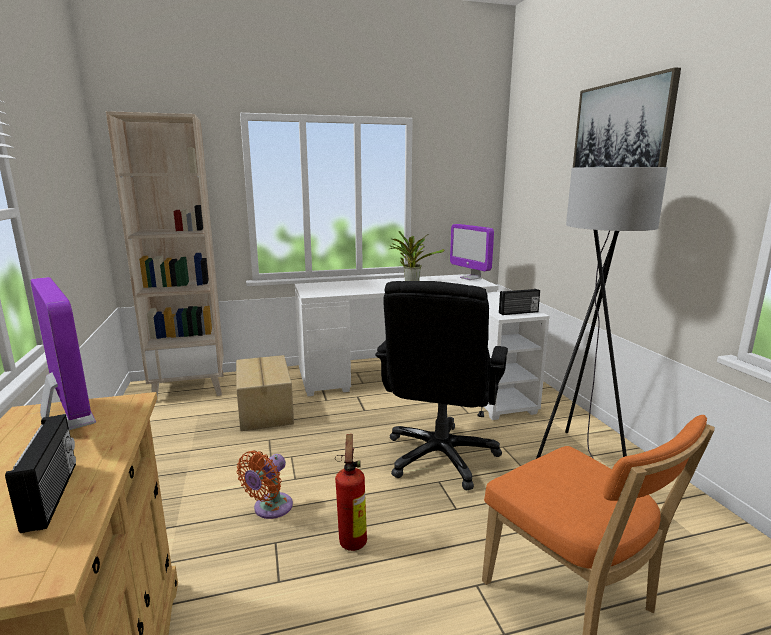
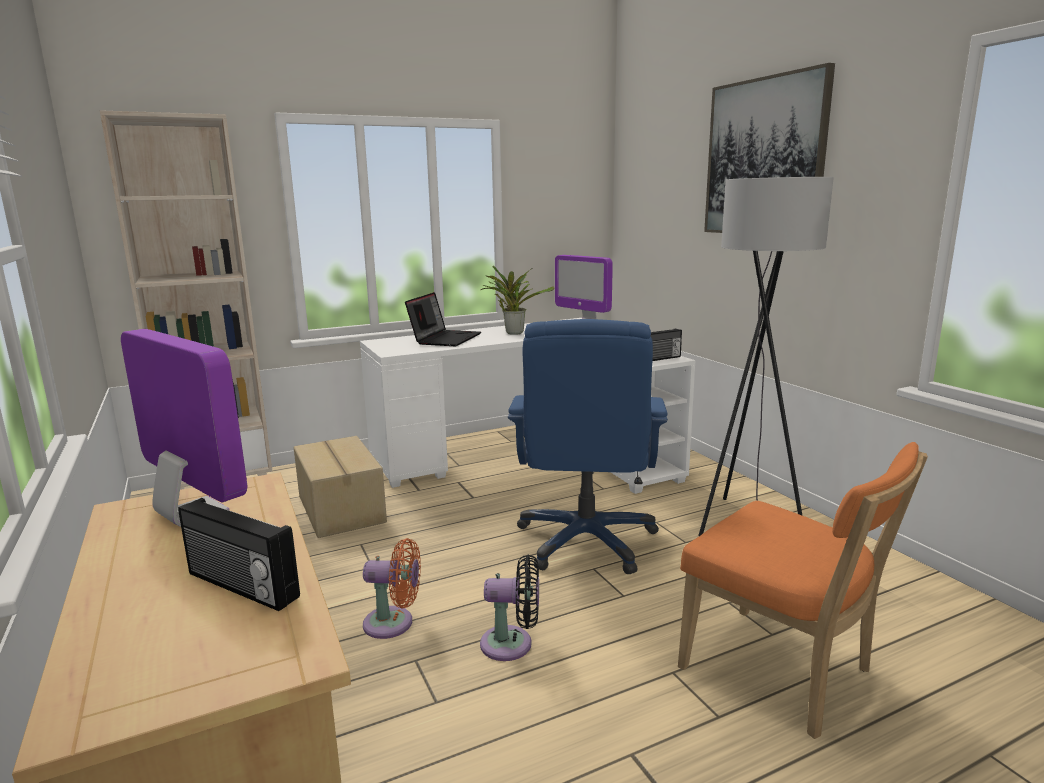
camera: 10 degrees left, 0 degrees up
radio [5,414,76,533] -> radio turned 150 degrees clockwise [178,498,300,611]
orange fan [237,450,293,519] -> orange fan turned 105 degrees counterclockwise [363,538,421,639]
fire extinguisher [335,434,367,551] -> black fan [480,555,539,661]
black office chair [375,281,508,490] -> blue office chair [508,319,668,574]
none -> laptop [405,292,481,346]

